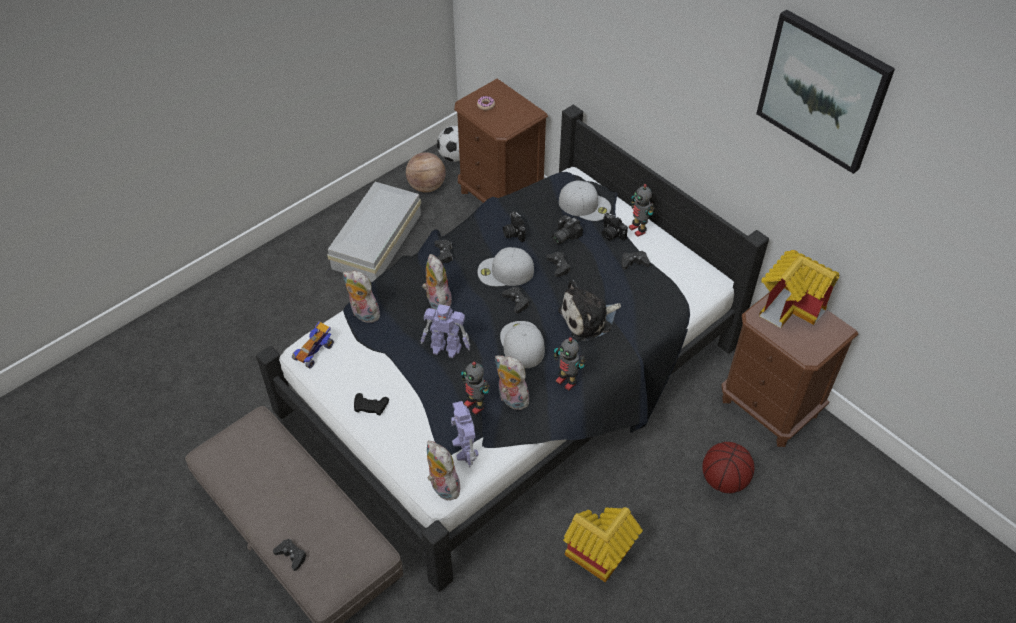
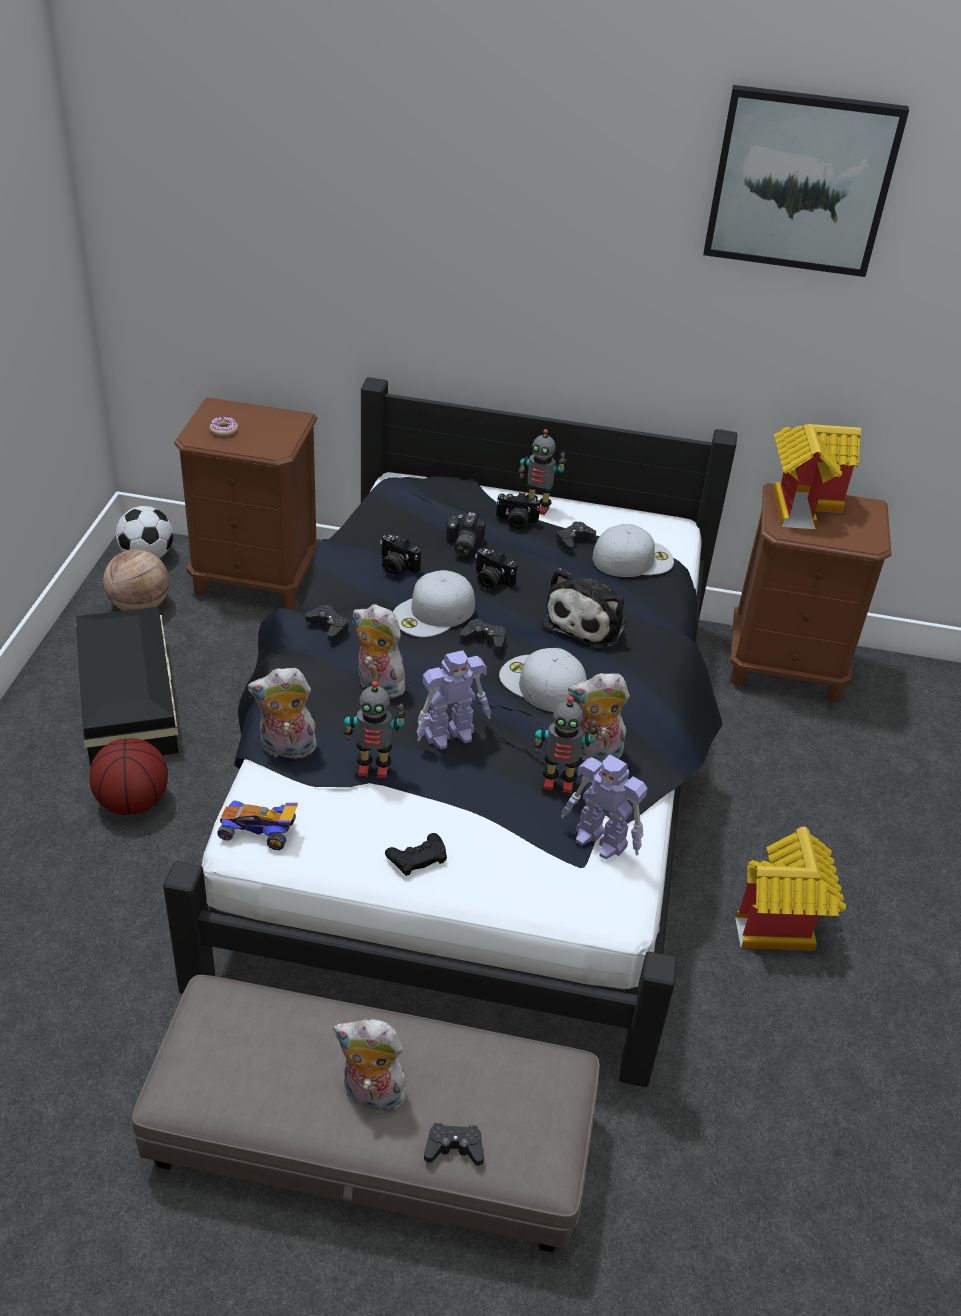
camera: 40 degrees left, 10 degrees down
toy car [292,321,334,368] -> toy car turned 105 degrees clockwise [217,801,298,850]
white storage box [327,182,421,282] -> black storage box [76,607,179,766]
plush toy [427,441,460,500] -> plush toy moved to [333,1019,411,1117]
black game controller [546,252,570,277] -> camera [475,548,517,590]
toy robot [553,337,586,390] -> toy robot moved to [343,681,406,778]
white cap [559,181,611,221] -> white cap moved to [592,524,674,577]
basketball [702,442,754,493] -> basketball moved to [89,738,168,815]

